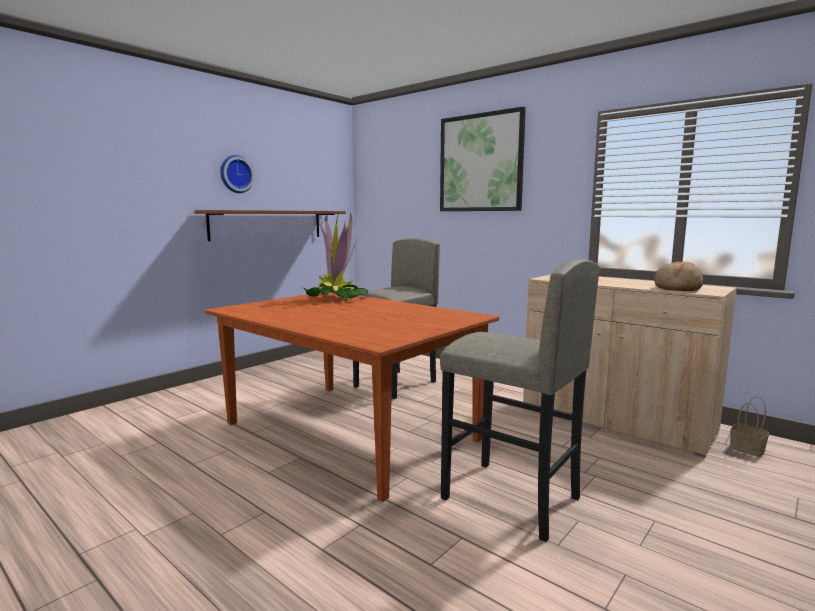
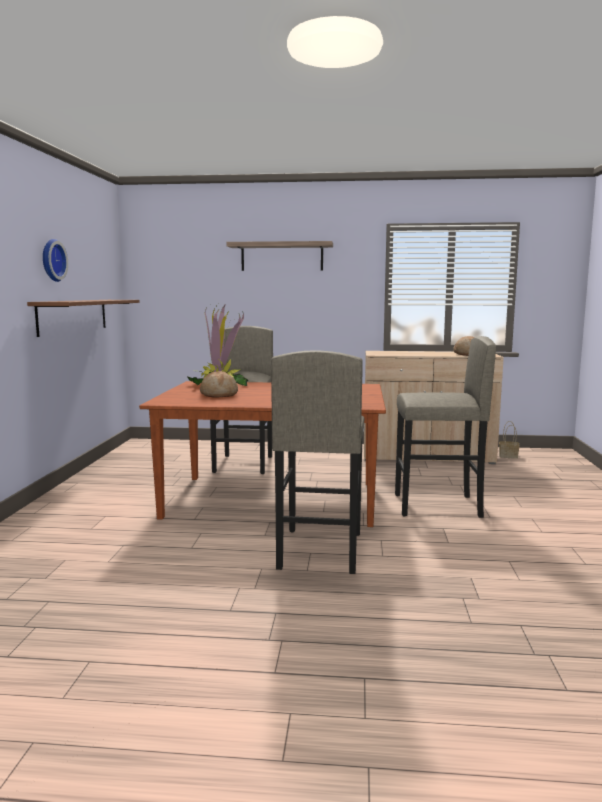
camera: 35 degrees left, 0 degrees up
picture [440,107,526,211] -> shelf [226,241,333,271]
none -> bread [200,371,238,397]
none -> grey stool [271,350,364,574]

